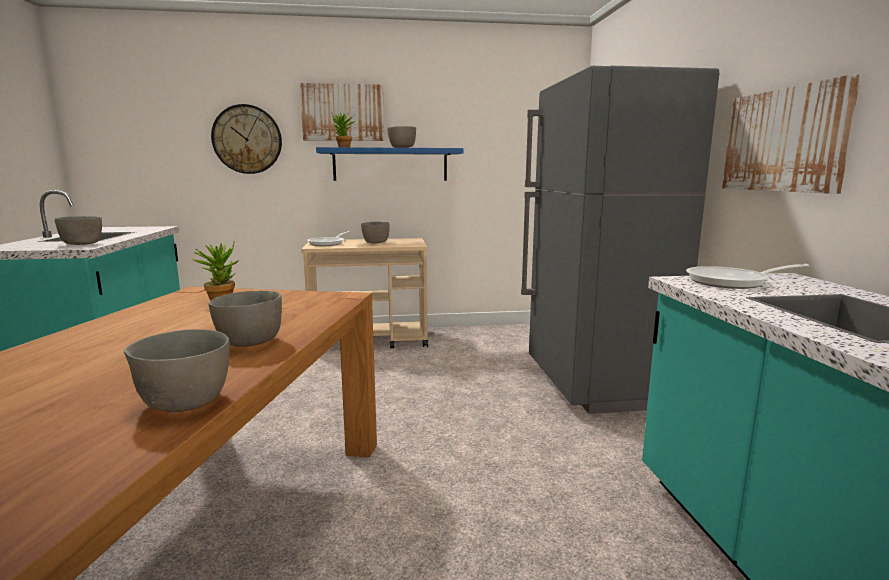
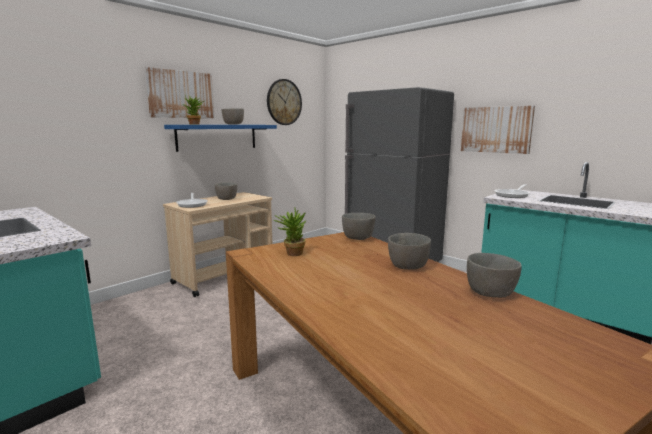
camera: 40 degrees left, 0 degrees up
grey bowl [55,216,102,245] -> grey bowl moved to [342,213,376,240]
wall clock [211,104,282,174] -> wall clock moved to [267,79,302,125]

